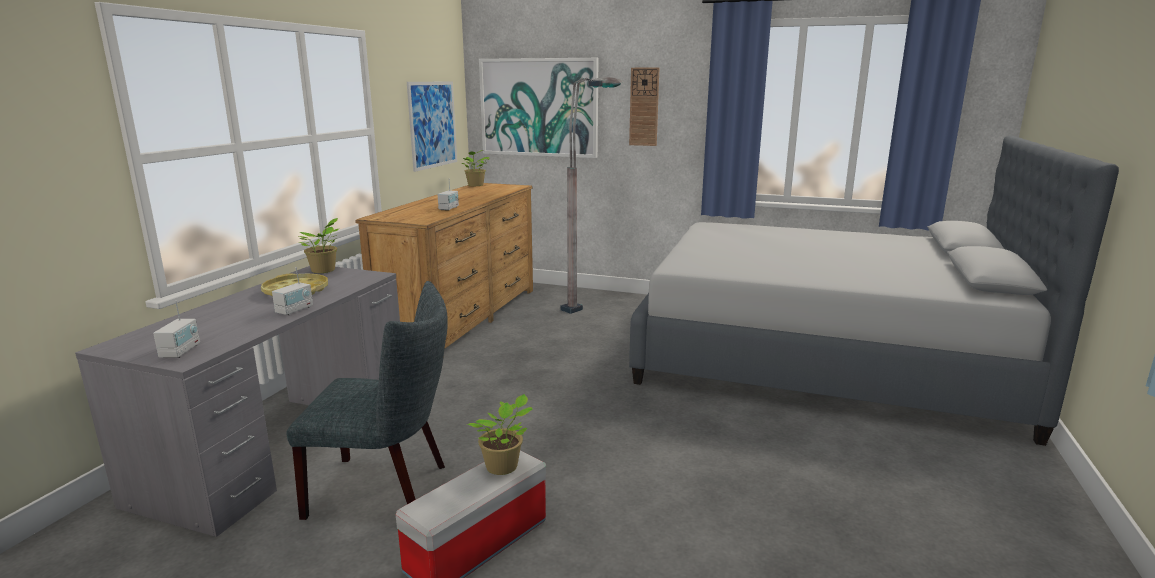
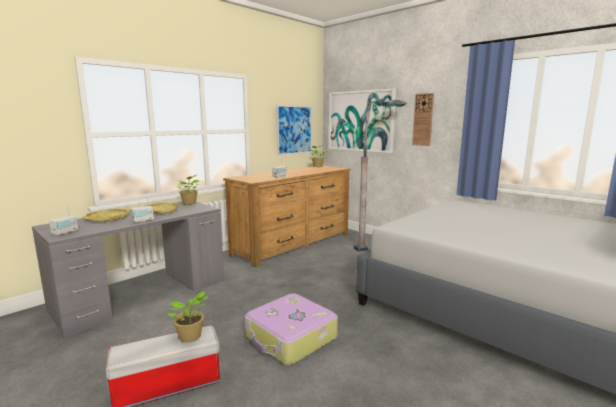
camera: 25 degrees right, 5 degrees down
grey chair [286,281,448,520] -> none
none -> yellow tray [83,209,130,223]
none -> suitcase [245,293,338,365]

